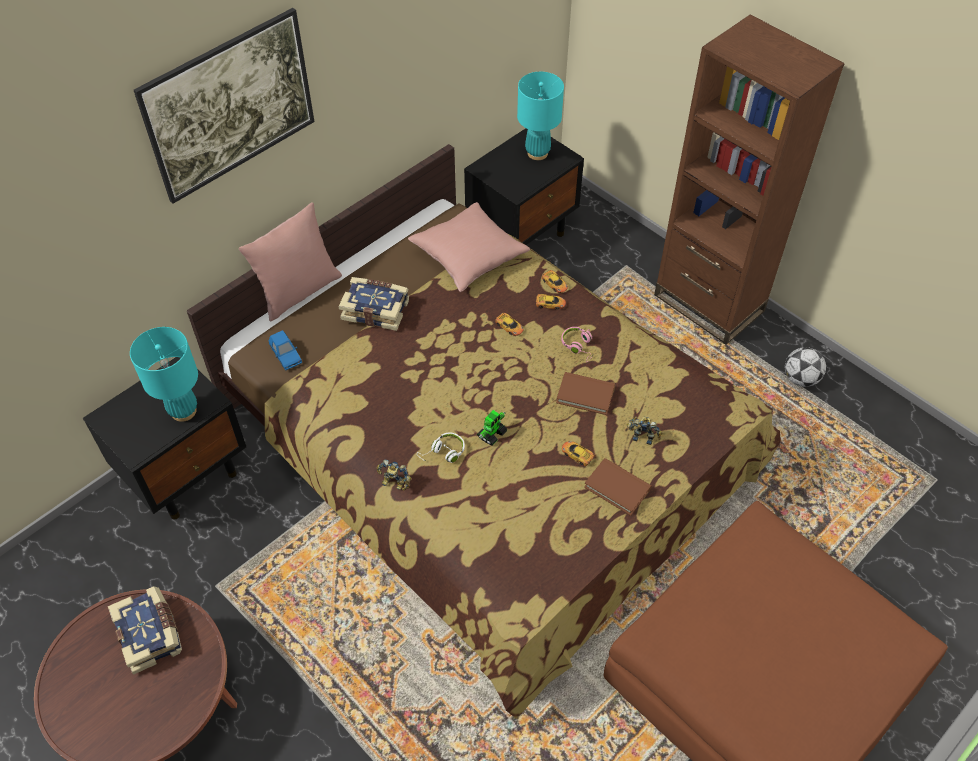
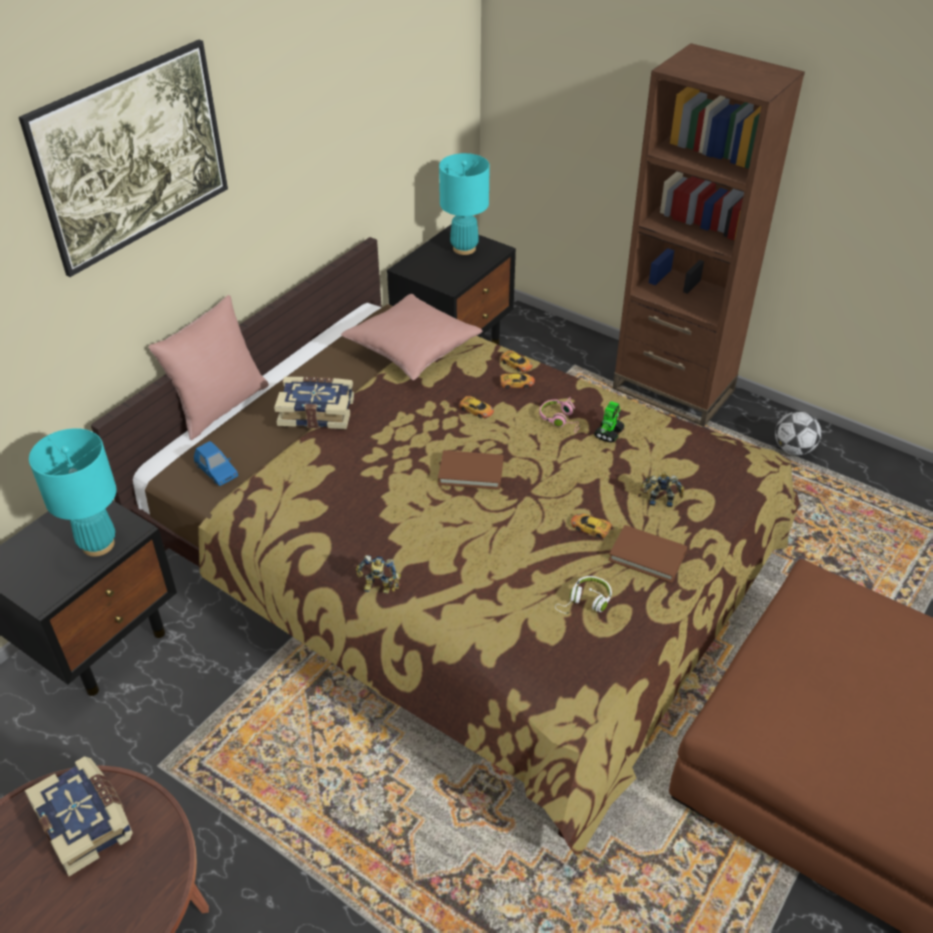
camera: 10 degrees left, 10 degrees down
white headphones [417,432,465,463] -> white headphones moved to [555,576,612,614]
toy robot [477,410,507,446] -> toy robot moved to [594,401,625,443]
brown book [556,372,615,415] -> brown book moved to [438,450,504,490]

